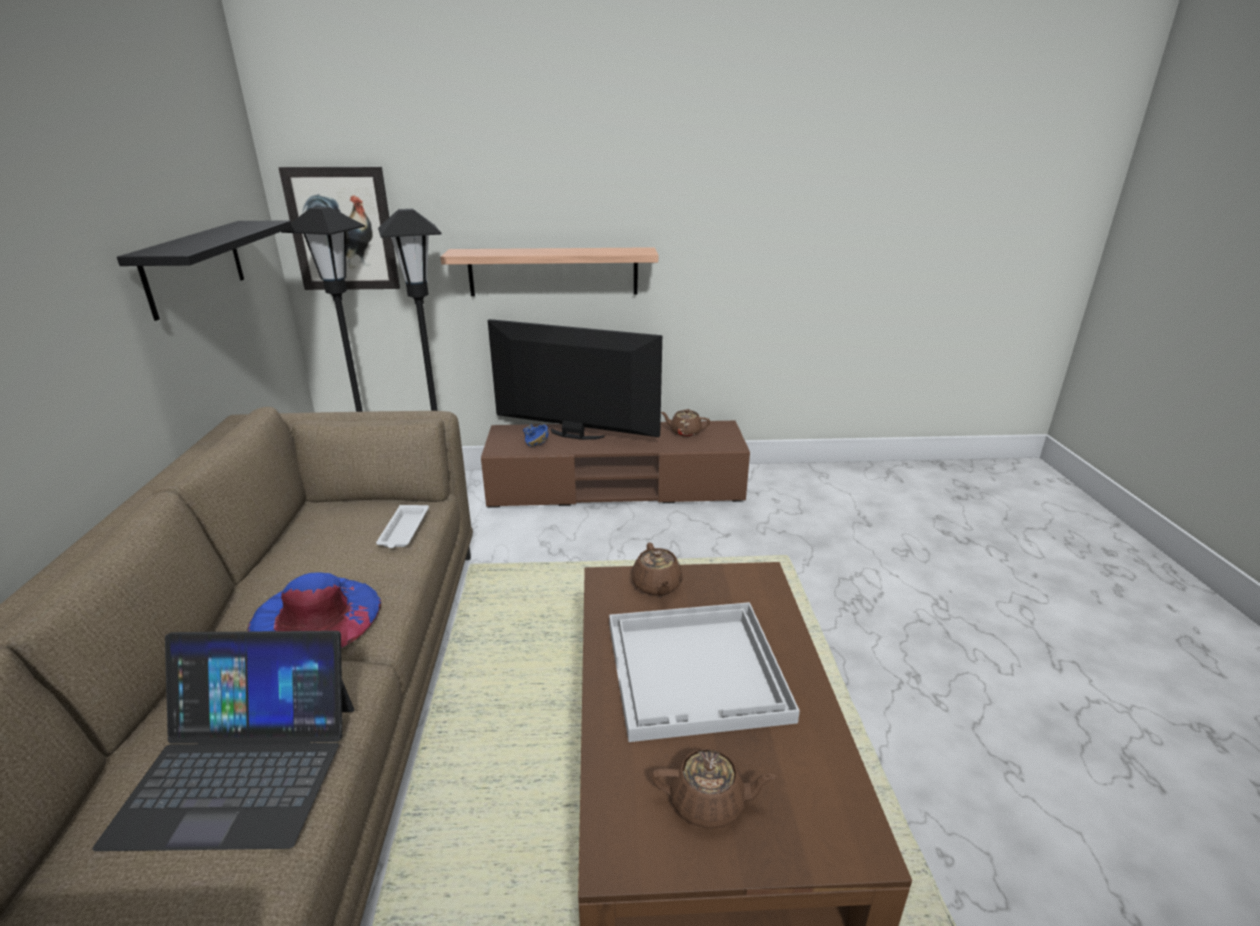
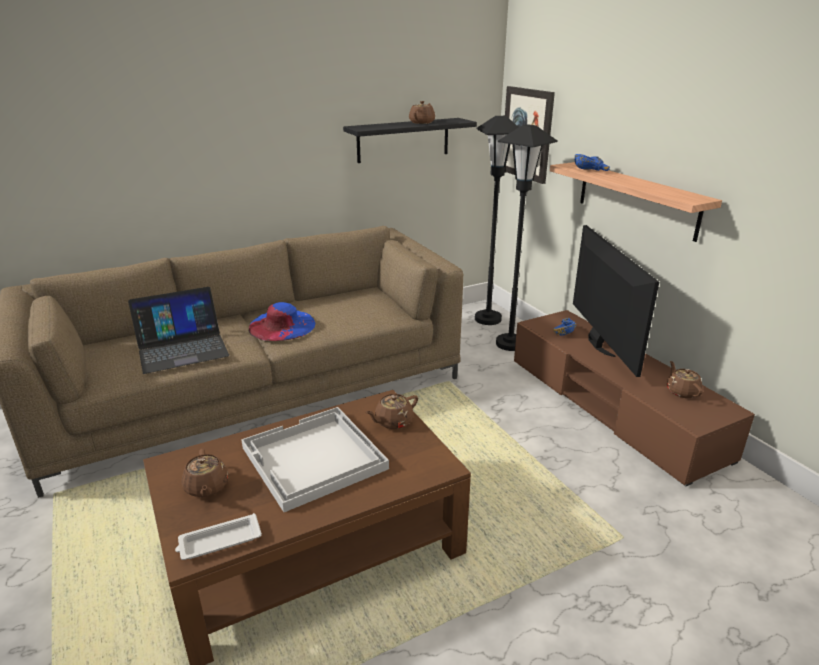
camera: 65 degrees right, 0 degrees up
laptop [92,631,354,851] -> laptop turned 90 degrees counterclockwise [128,287,229,374]
white tray [376,505,429,548] -> white tray moved to [175,513,262,560]
none -> brown teapot [409,101,435,124]
none -> blue bowl [575,154,610,171]

